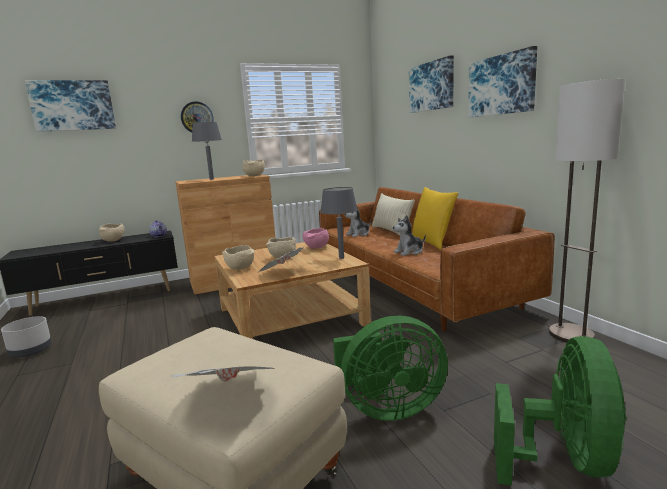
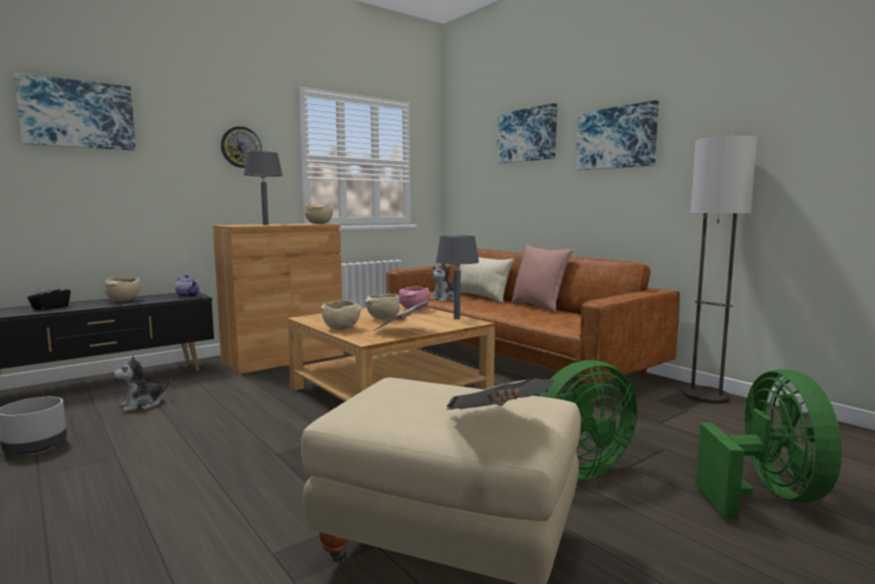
camera: 15 degrees left, 5 degrees down
plush toy [393,215,426,256] -> plush toy moved to [113,356,171,412]
yellow pillow [412,187,458,250] -> pink pillow [511,245,573,313]
none -> black tissue box [27,283,71,310]

